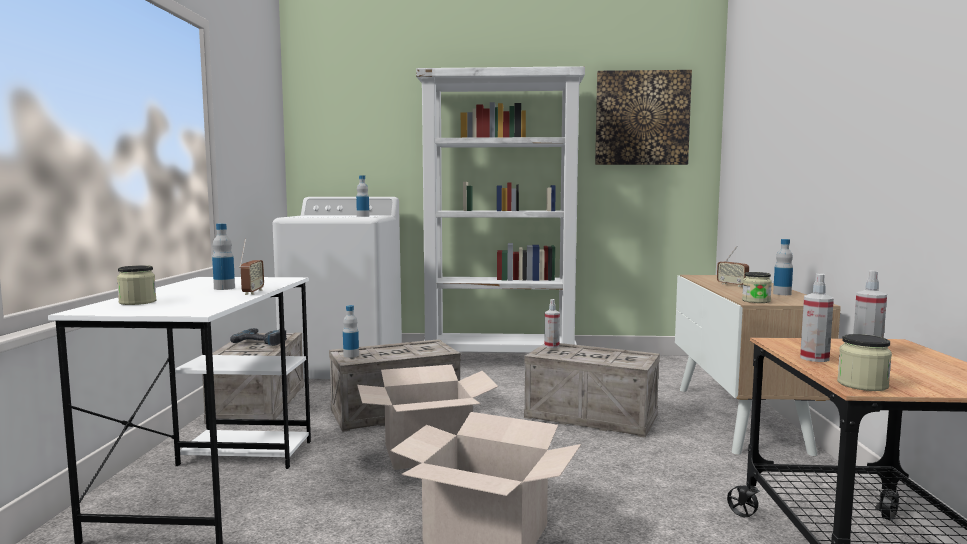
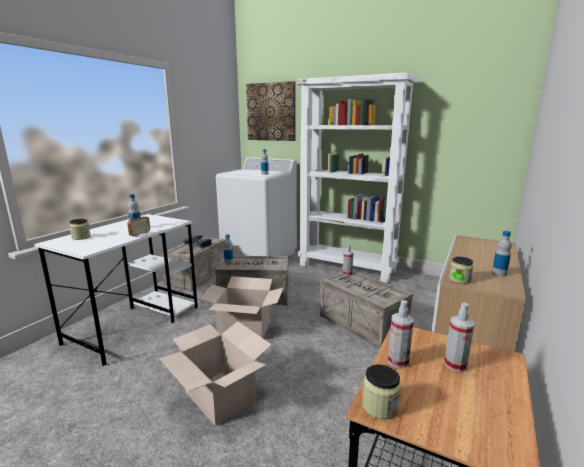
camera: 25 degrees right, 10 degrees up
picture [595,70,692,165] -> picture moved to [246,81,296,141]
radio [717,246,749,287] -> none

